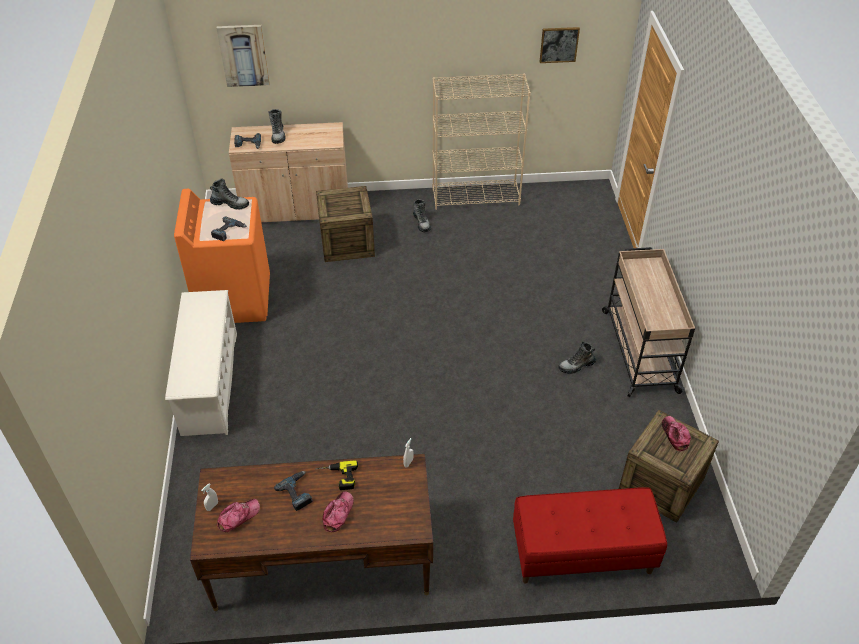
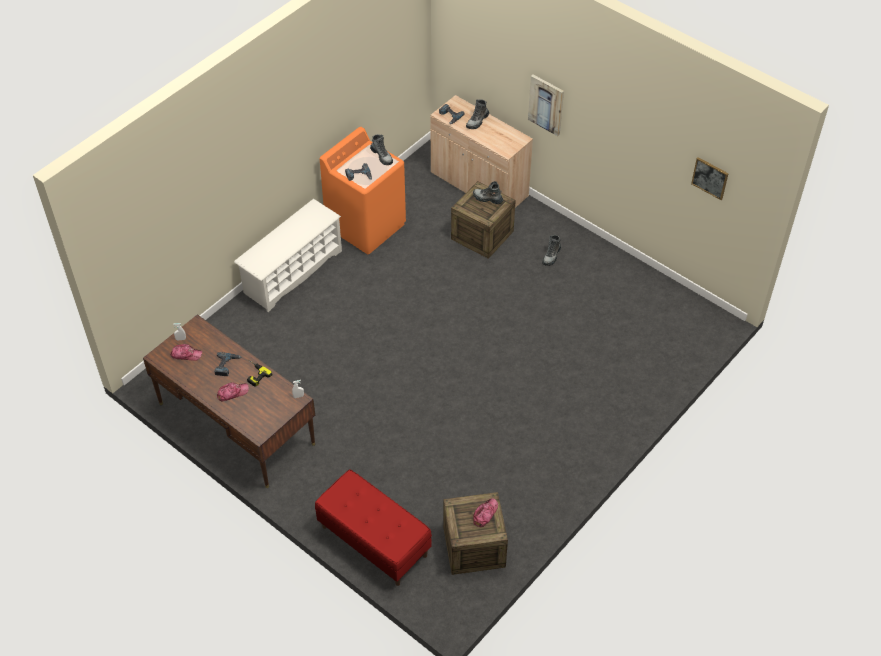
camera: 45 degrees right, 5 degrees up
picture [216,25,270,87] -> picture moved to [528,75,564,136]
beige bookcase [432,74,531,210] -> none
boot [558,341,596,374] -> boot moved to [473,181,503,204]
beige cart [602,247,695,397] -> none

